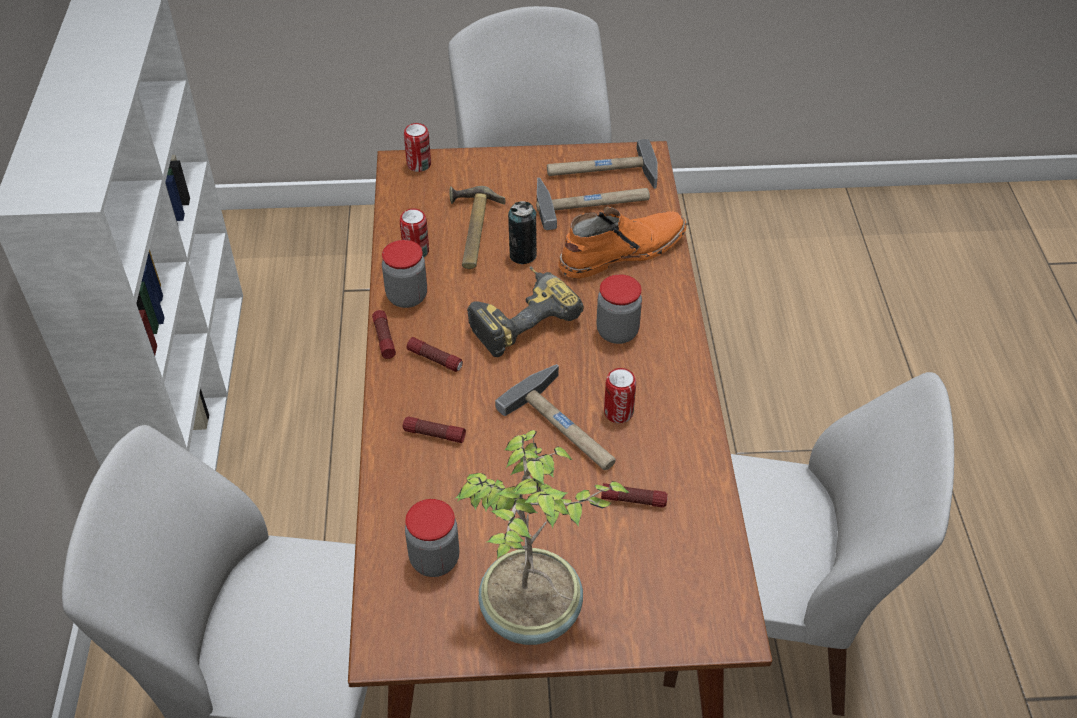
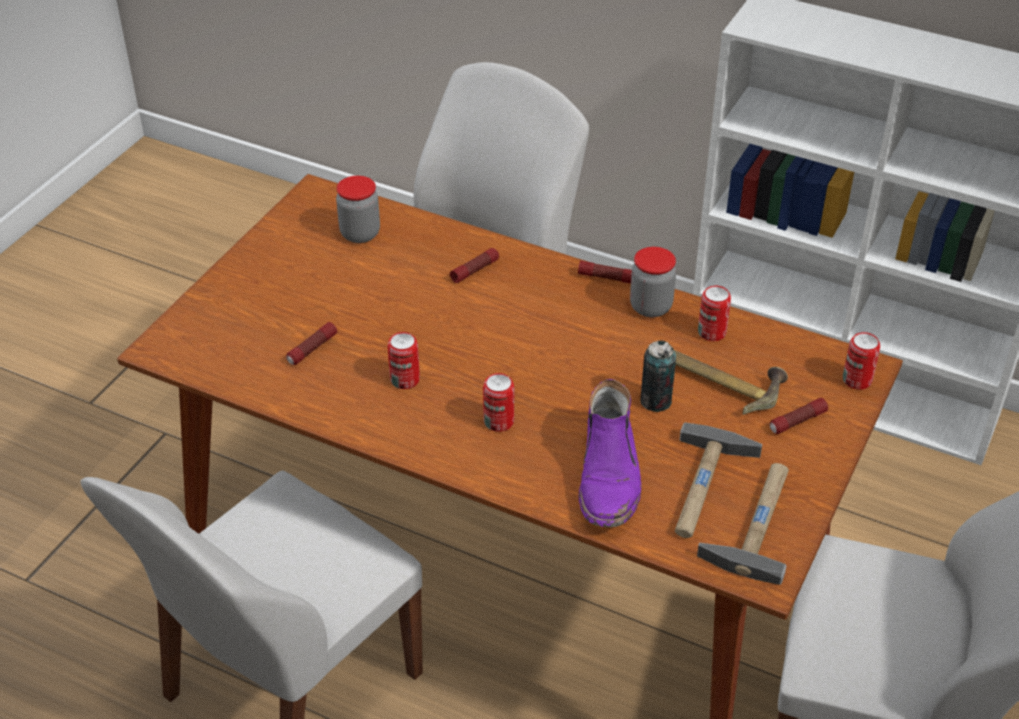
camera: 120 degrees right, 5 degrees down
flashlight [407,337,463,372] -> flashlight moved to [770,398,828,434]
potted plant [455,430,630,645] -> none
power drill [467,266,584,357] -> none
hammer [495,364,616,470] -> none
orange boot [558,207,687,279] -> purple boot [579,379,642,527]
jar [596,274,642,344] -> can [483,373,514,432]

